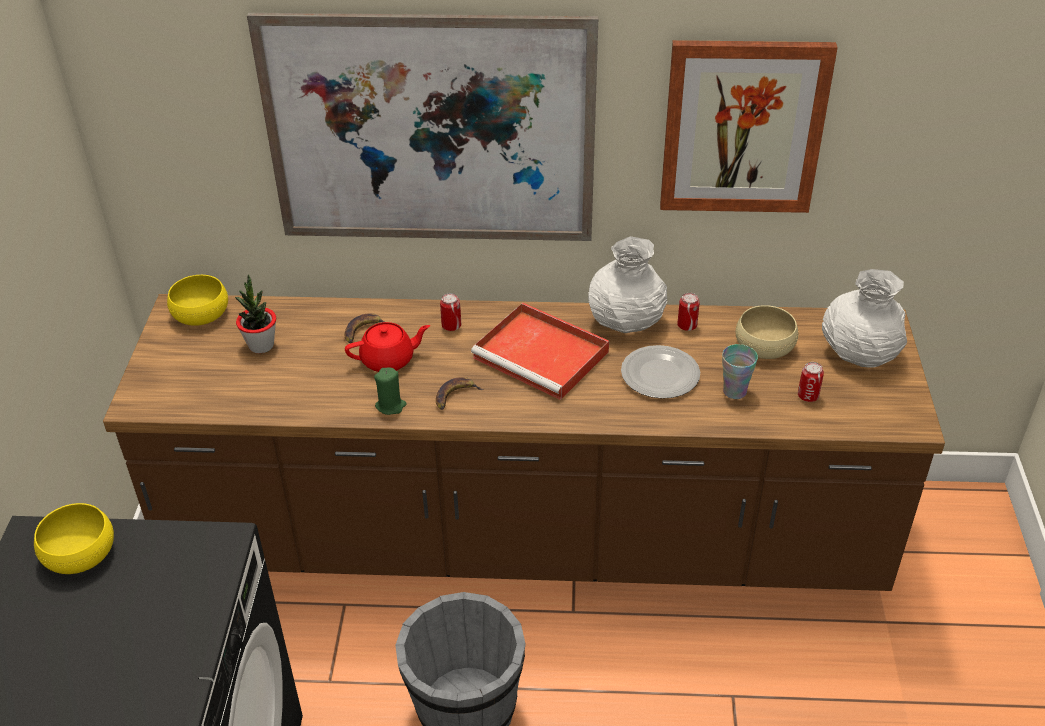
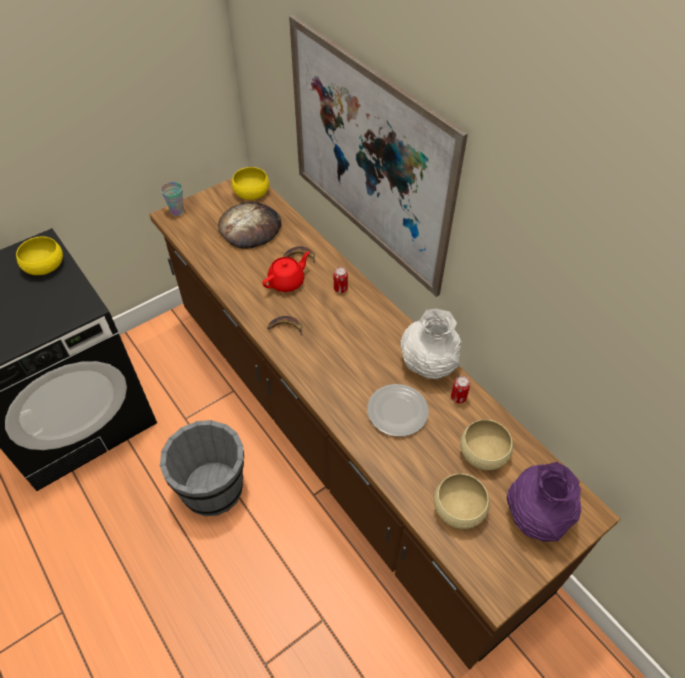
camera: 50 degrees right, 10 degrees up
potted plant [235,274,276,353] -> bread [218,202,281,249]
red teapot [345,322,430,372] -> red teapot turned 75 degrees counterclockwise [262,251,310,292]
green candle [374,368,407,415] -> none
red tray [471,303,609,400] -> none
picture [660,40,838,213] -> none
cup [722,344,758,399] -> cup moved to [161,182,184,216]
can [798,362,824,402] -> beige bowl [434,473,490,529]
white vase [822,269,907,368] -> purple vase [507,462,582,542]

